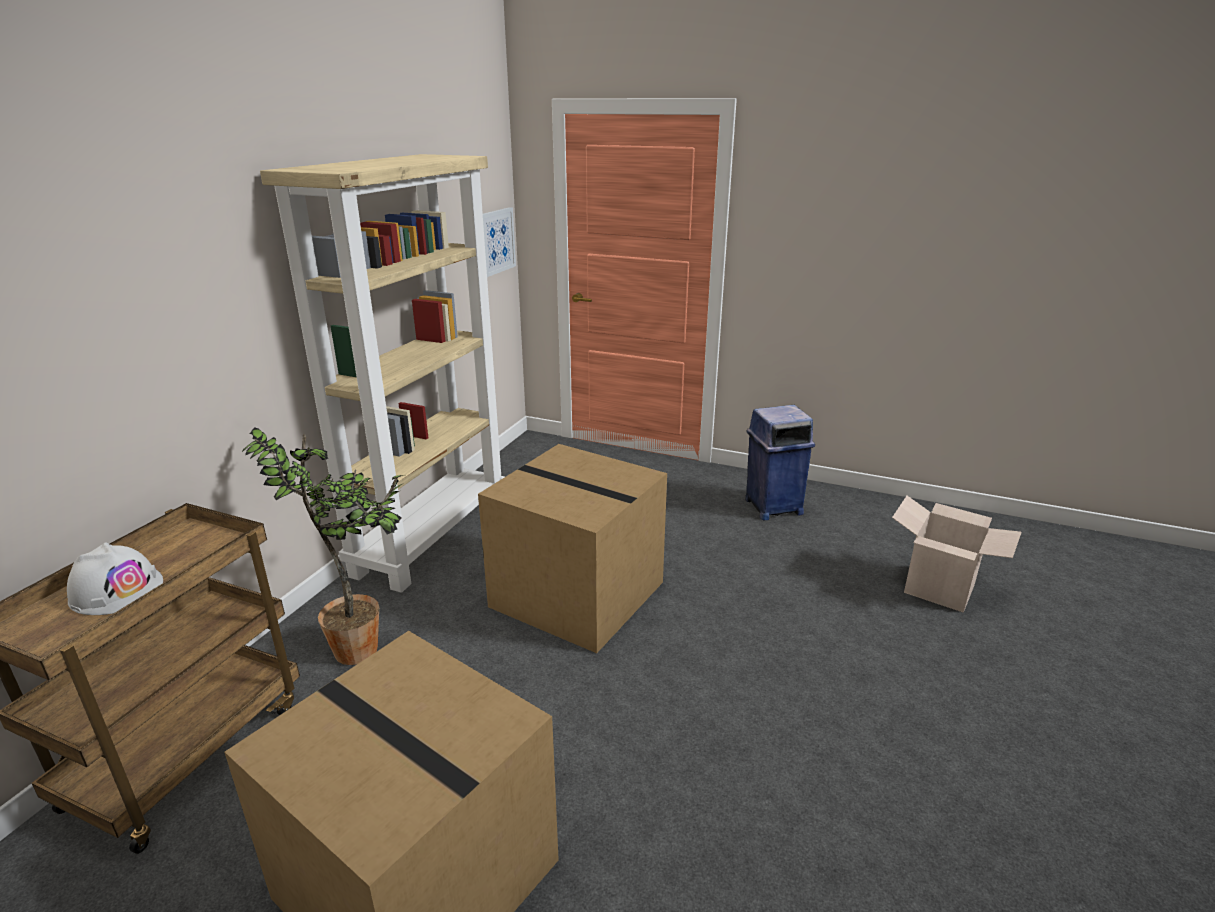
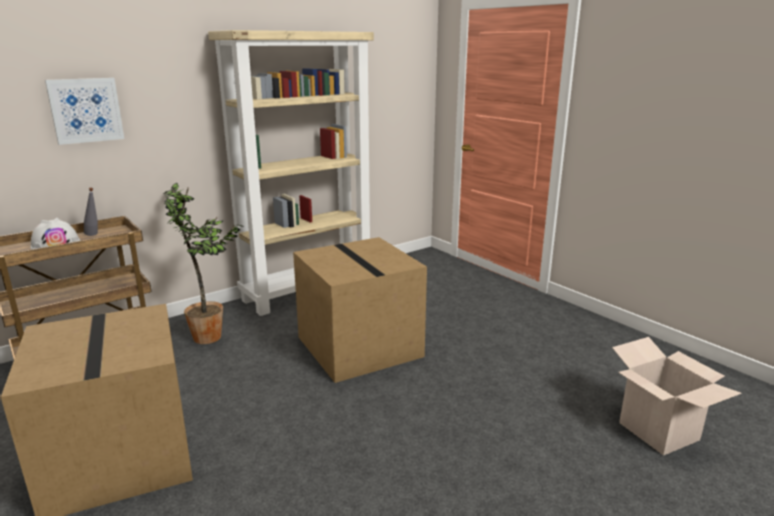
camera: 30 degrees right, 5 degrees down
picture [483,207,516,277] -> picture moved to [45,78,124,145]
blue trash can [745,405,815,520] -> none
none -> grey bottle [84,188,98,236]

